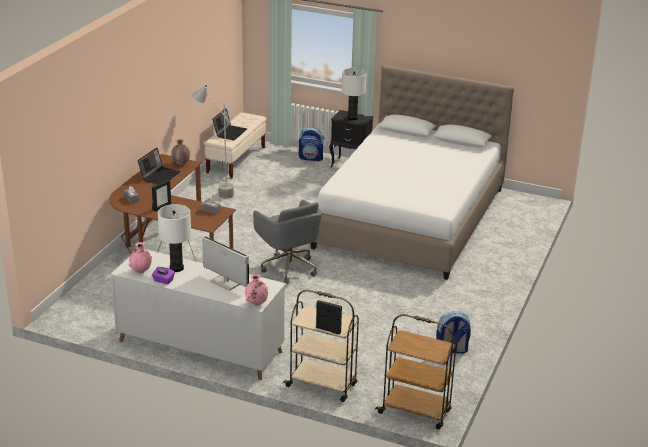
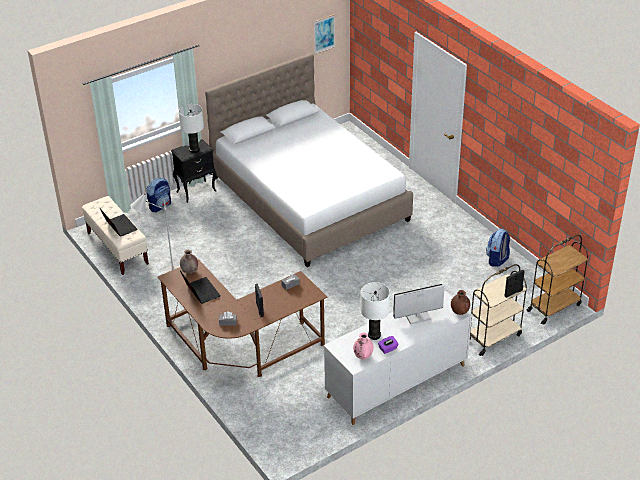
camera: 55 degrees left, 10 degrees up
pink vase [245,274,268,306] -> brown vase [451,290,470,315]
grey office chair [253,200,323,284] -> none
none -> picture [314,14,335,54]

